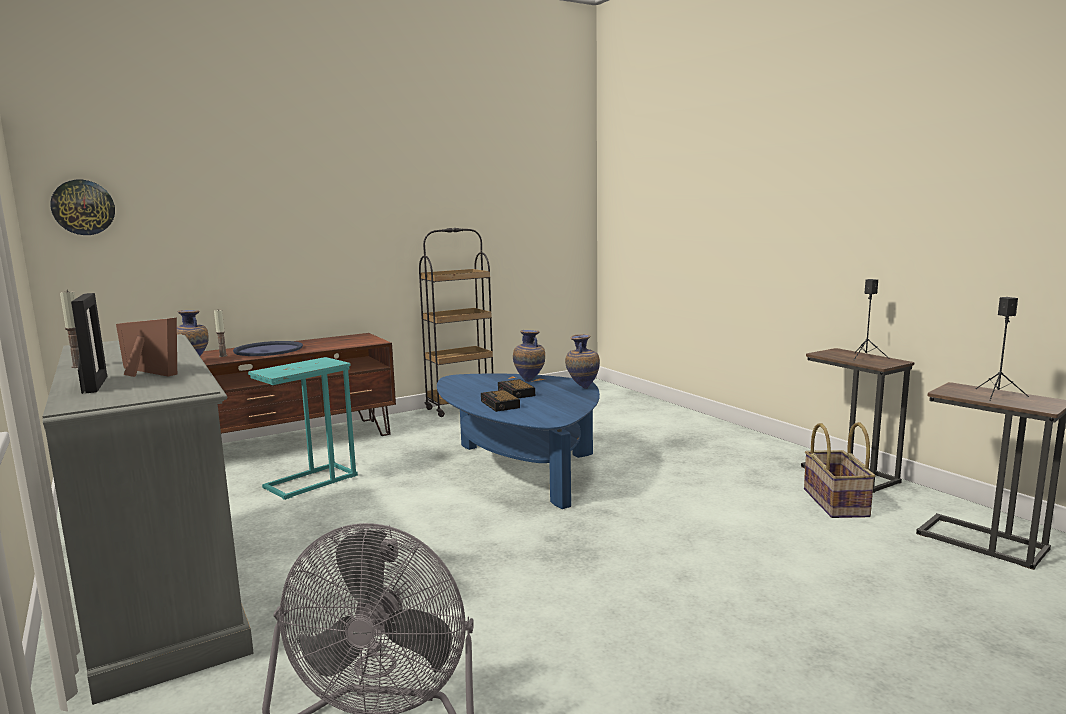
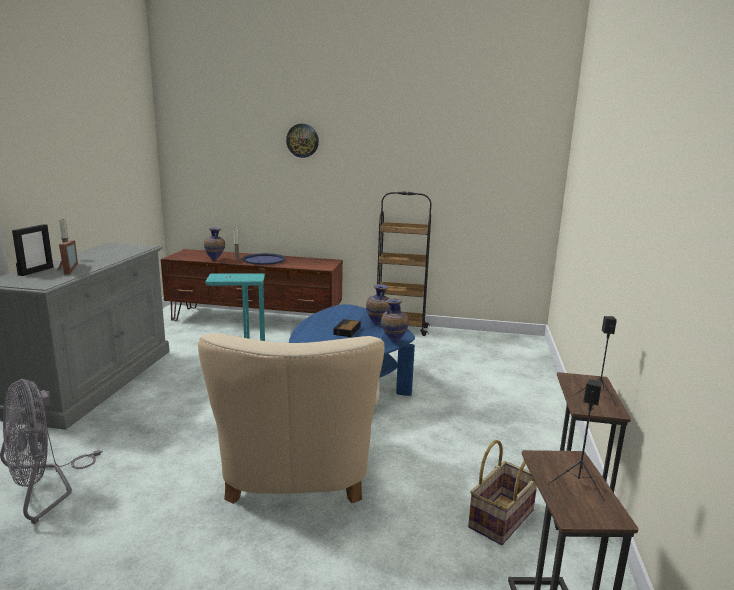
camera: 40 degrees right, 5 degrees up
wall clock [50,180,115,235] -> wall clock moved to [286,124,319,158]
alarm clock [481,390,520,412] -> none
none -> beige armchair [198,333,385,504]

